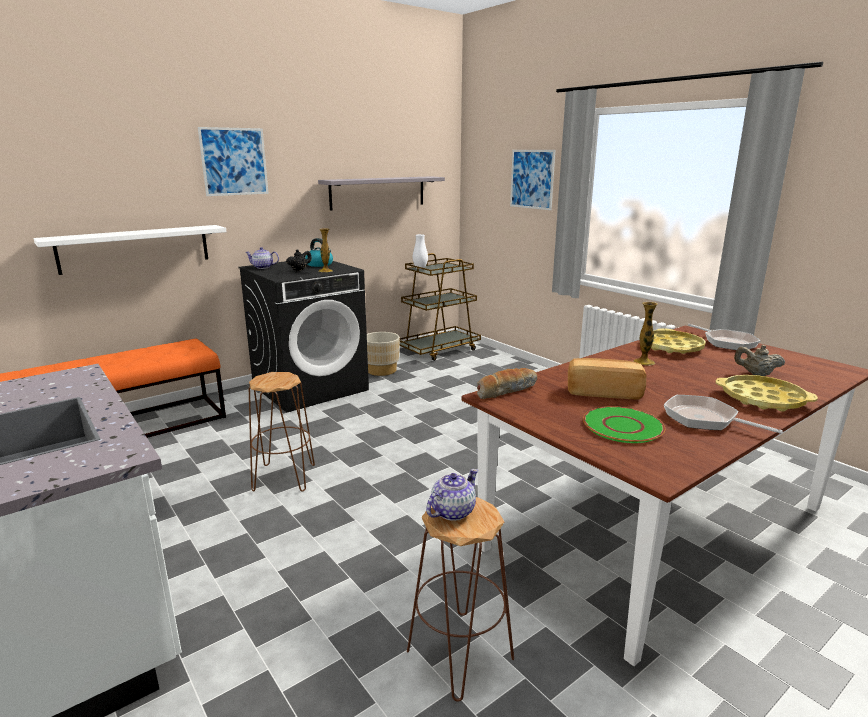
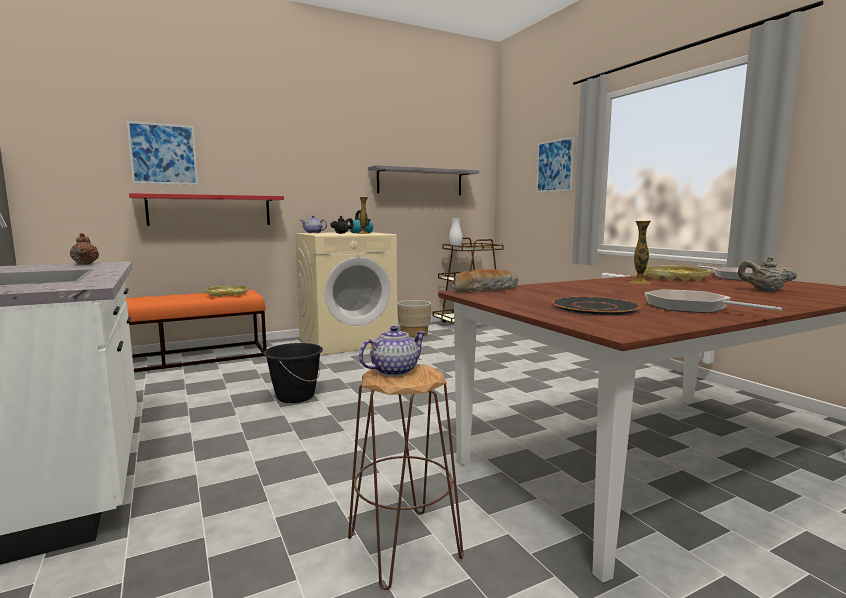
camera: 10 degrees right, 10 degrees down
white shelf [33,225,227,275] -> red shelf [129,193,284,226]
picture [198,127,269,196] -> picture moved to [127,121,198,185]
black washing machine [239,261,369,413] -> beige washing machine [295,232,397,356]
brown stool [249,372,315,492] -> black bucket [263,343,323,403]
bread [568,358,646,400] -> none
green plate [583,406,665,443] -> black plate [551,297,641,316]
yellow tray [716,375,818,411] -> yellow tray moved to [205,286,249,297]
none -> brown teapot [70,233,99,265]

